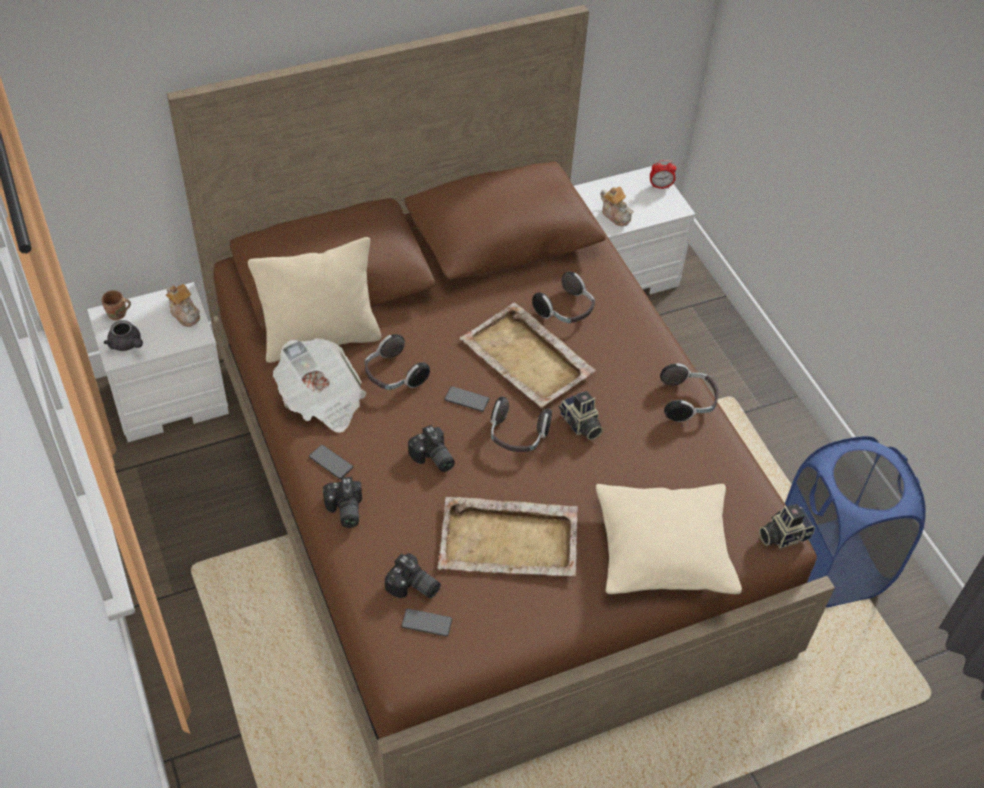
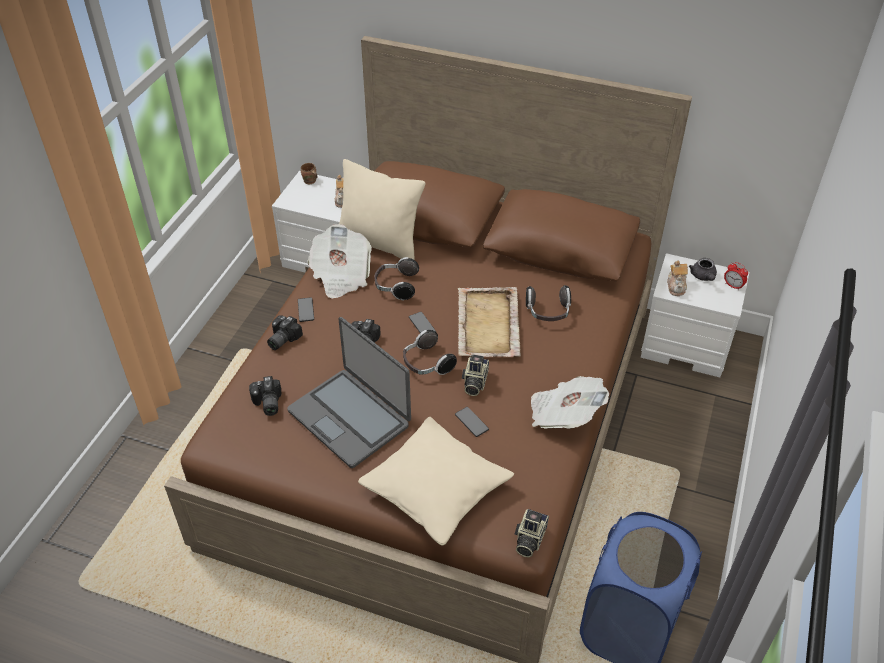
camera: 45 degrees right, 5 degrees down
grey teapot [104,320,143,351] -> grey teapot moved to [689,258,717,281]
phone [401,608,452,637] -> phone moved to [455,407,489,437]
beige tray [437,497,578,576] -> laptop [287,317,411,468]
headphones [660,363,719,422] -> newspaper [531,376,609,429]
camera [759,504,815,548] -> camera turned 90 degrees counterclockwise [515,509,549,557]

